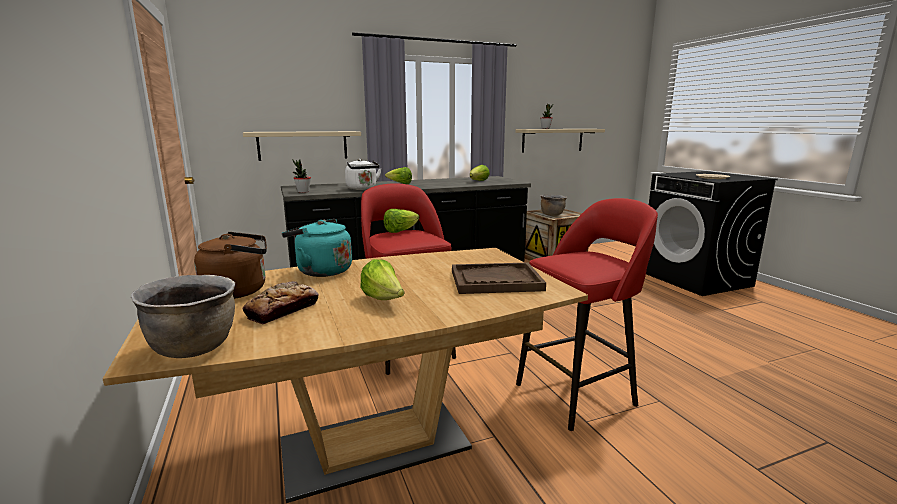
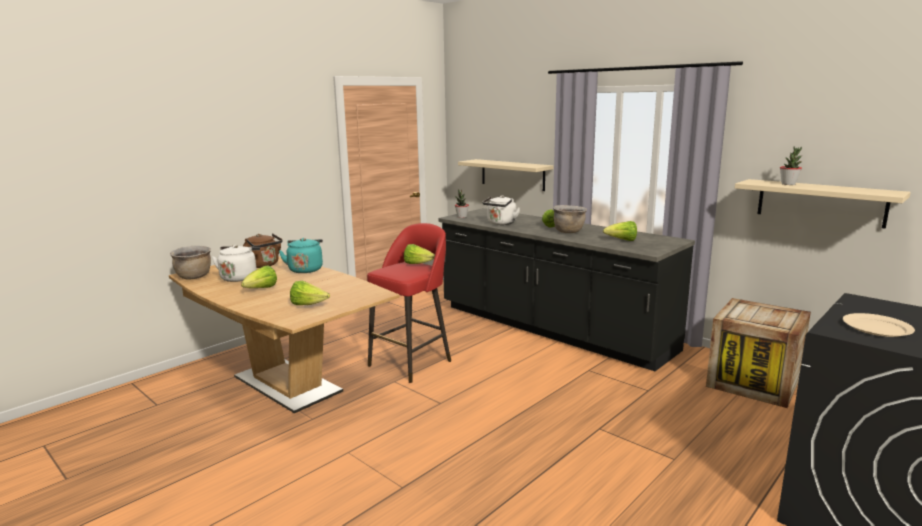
camera: 65 degrees right, 0 degrees up
bread [243,281,319,324] -> white kettle [212,245,260,282]
brown tray [452,262,546,294] -> lettuce [290,281,330,305]
red stool [516,198,658,431] -> none
brown cooking pot [541,195,567,216] -> brown cooking pot moved to [553,205,587,233]

